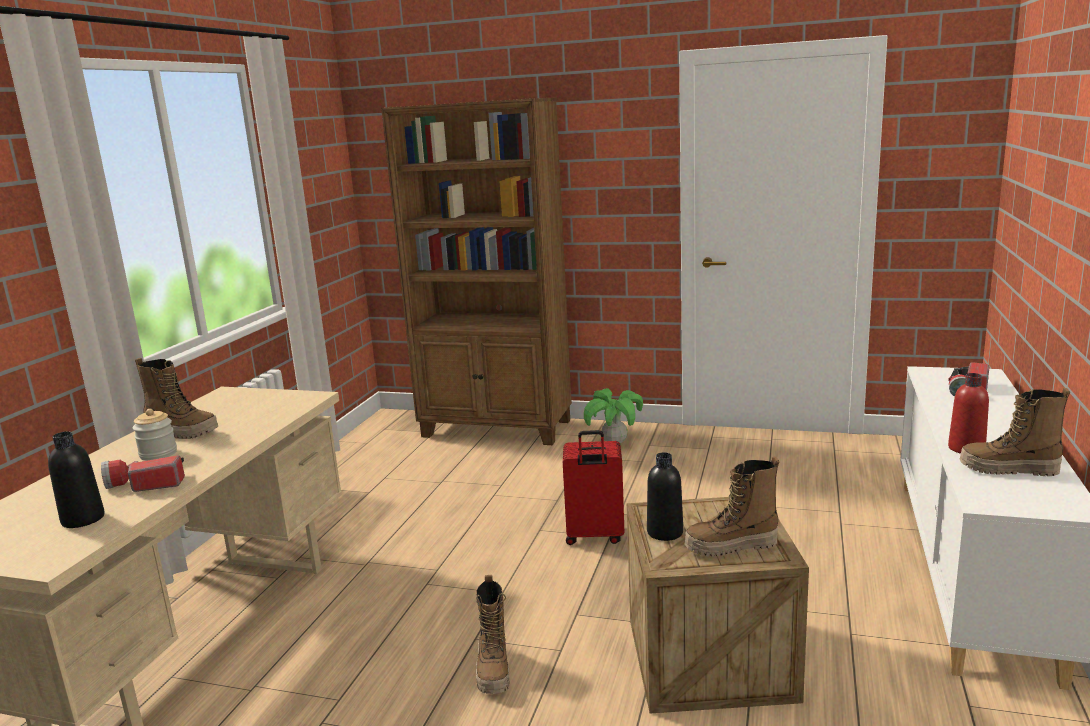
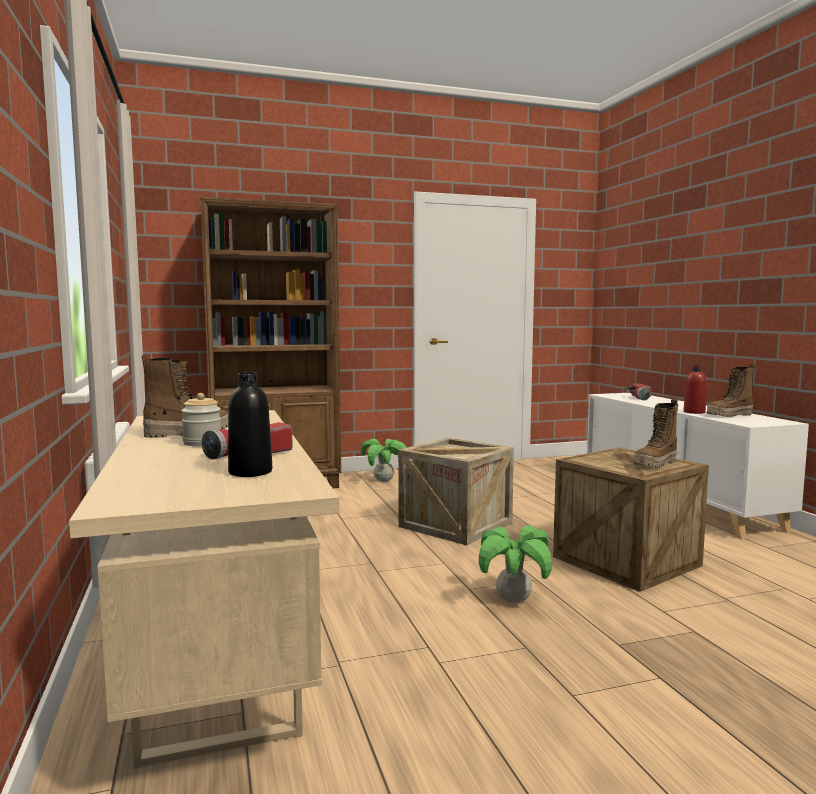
camera: 35 degrees left, 10 degrees down
boot [476,575,509,694] -> potted plant [479,525,552,603]
red suitcase [563,430,624,545] -> crate [398,438,514,545]
black bottle [647,452,683,541] -> none

